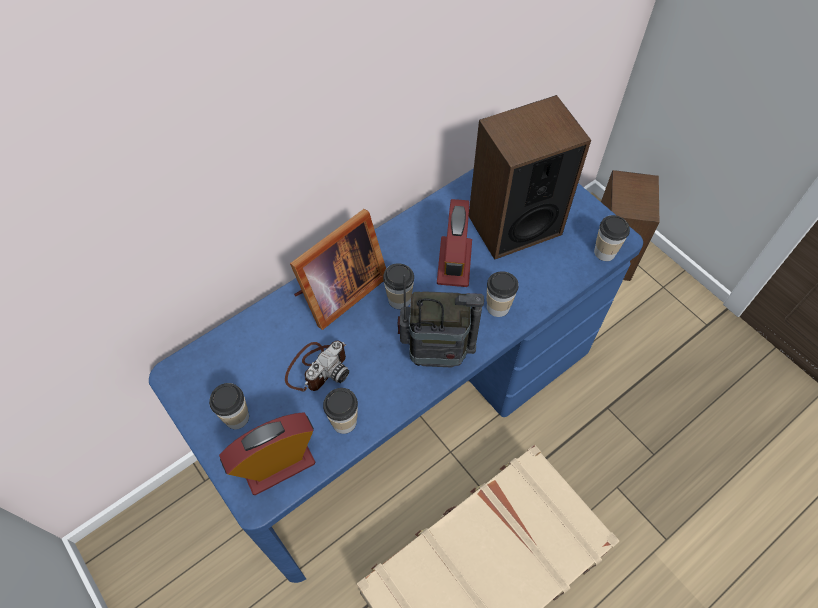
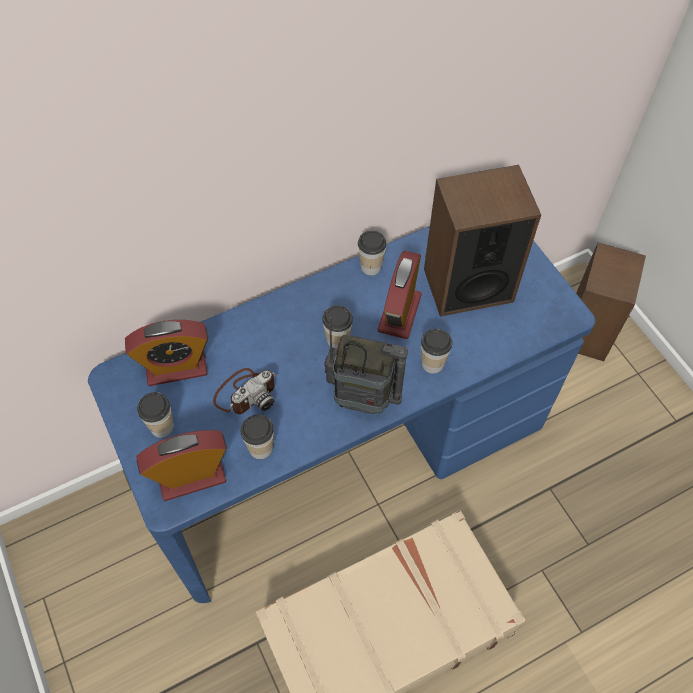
camera: 10 degrees right, 0 degrees up
picture frame [290,209,386,330] -> none
cup [594,215,630,261] -> cup moved to [358,230,387,276]
none -> alarm clock [125,320,208,386]

